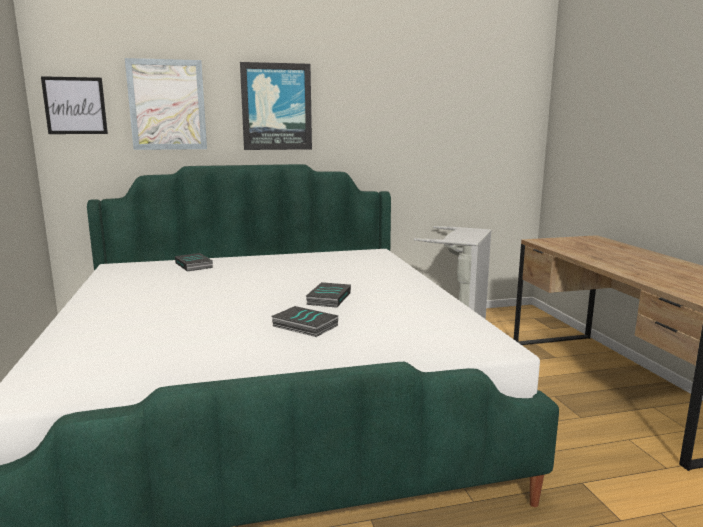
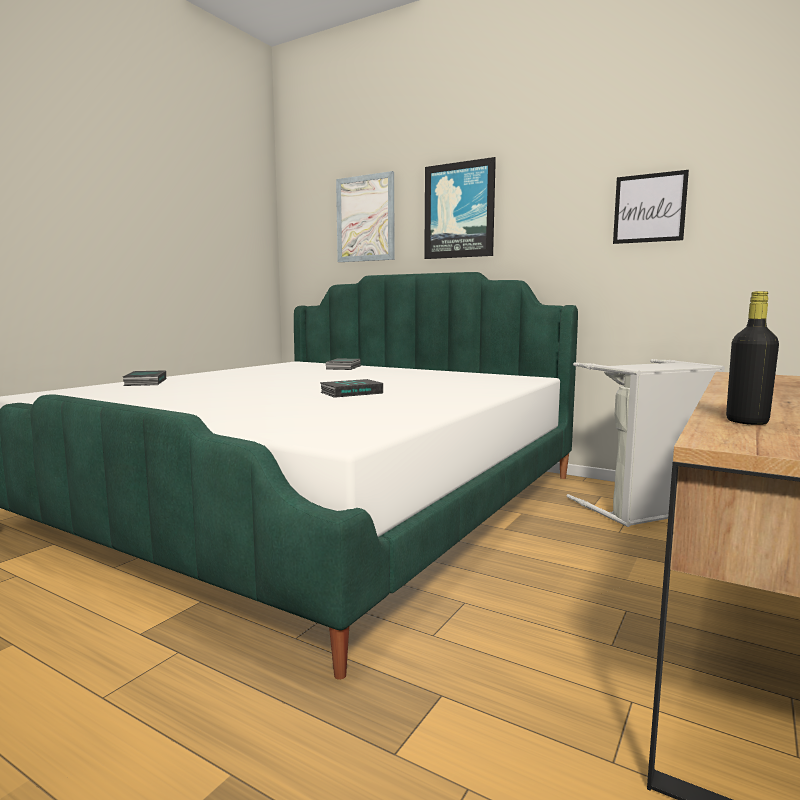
camera: 45 degrees right, 5 degrees down
picture [41,76,108,134] -> picture moved to [613,170,689,244]
book [272,306,338,337] -> book moved to [123,370,166,386]
none -> black bottle [726,291,779,425]

